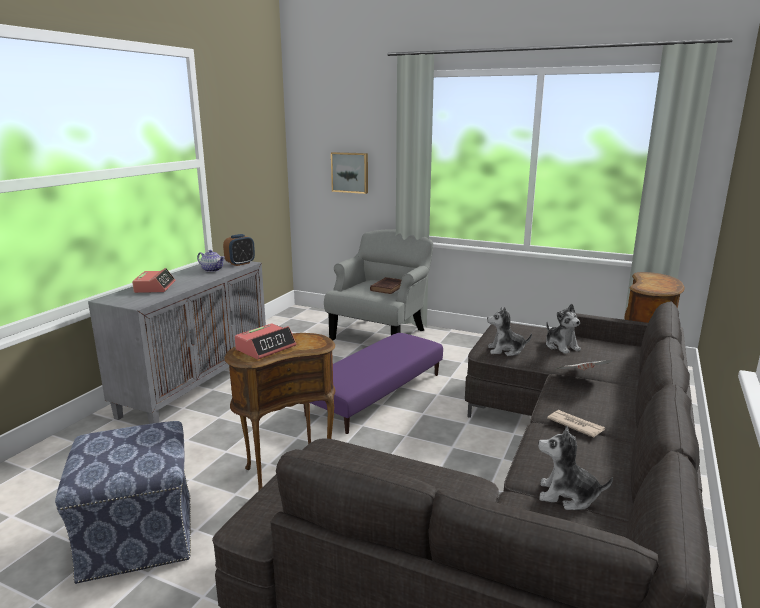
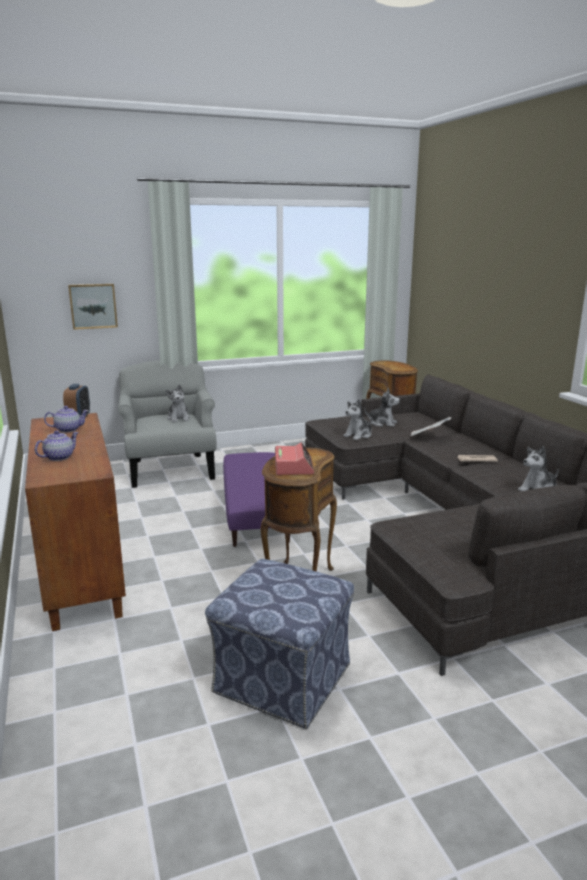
camera: 45 degrees left, 0 degrees up
grey cabinet [88,258,266,424] -> brown cabinet [25,413,126,631]
alarm clock [132,268,175,293] -> teapot [35,430,79,461]
brown book [370,277,402,294] -> plush toy [166,384,190,422]

